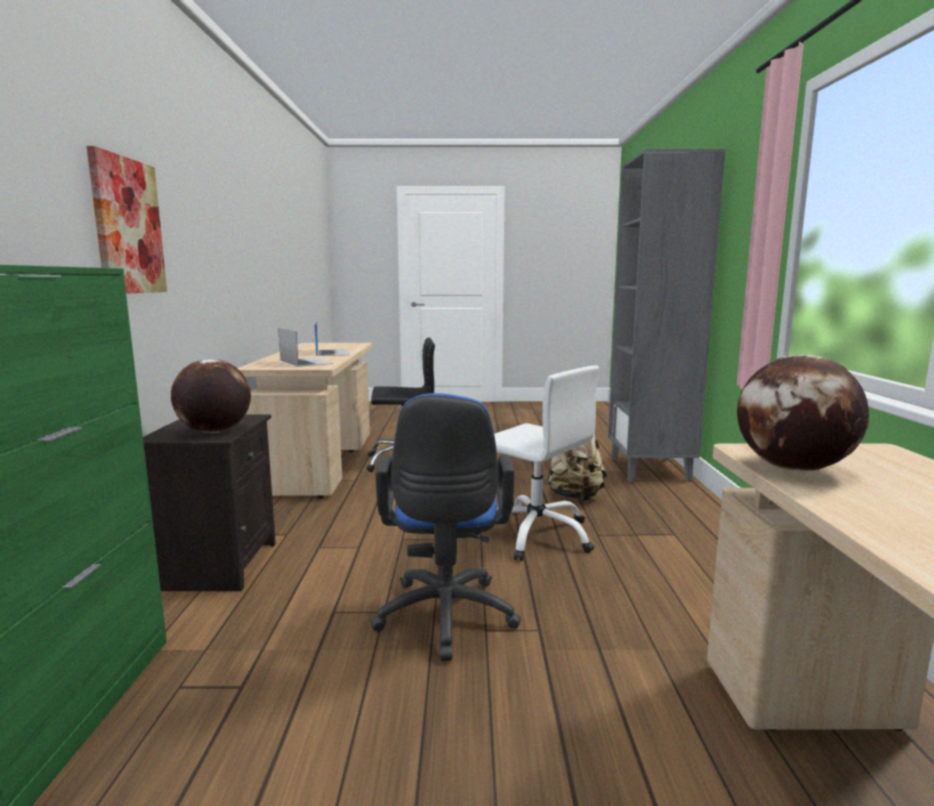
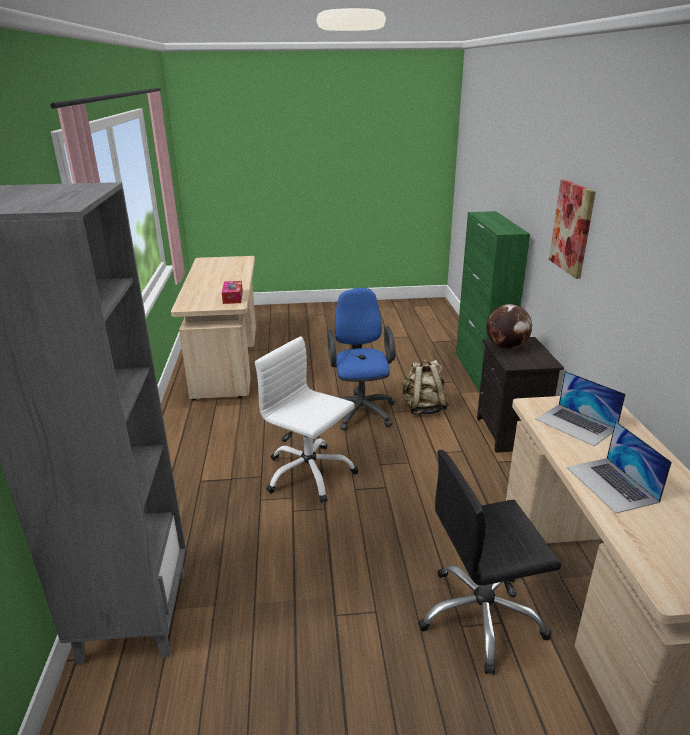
camera: 175 degrees right, 15 degrees up
beige backpack [544,433,607,501] -> beige backpack moved to [402,359,449,415]
globe [737,354,869,471] -> tissue box [222,281,243,304]

